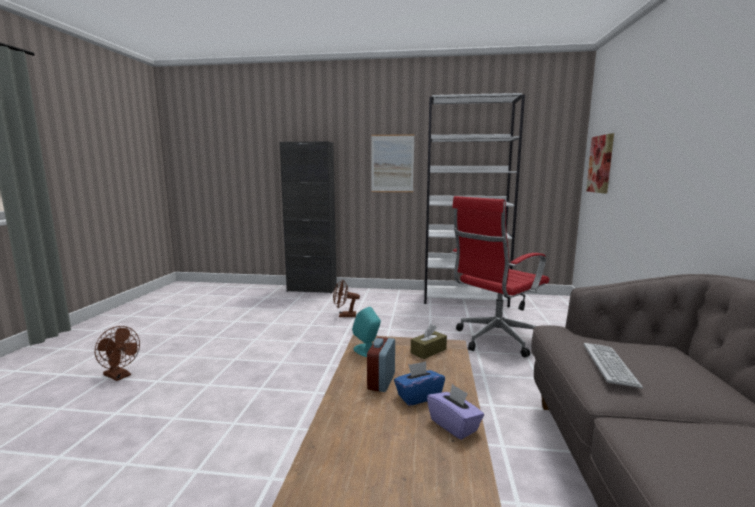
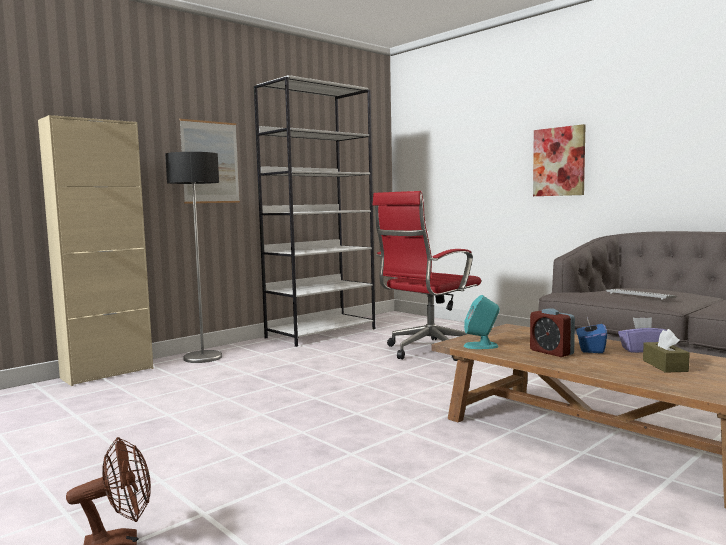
camera: 50 degrees left, 5 degrees down
black cabinet [280,141,337,294] -> beige cabinet [38,115,153,386]
brown fan [333,280,360,317] -> none
brown tissue box [411,324,447,359] -> brown tissue box moved to [643,329,690,373]
red office chair [451,196,549,357] -> red office chair turned 45 degrees clockwise [373,191,481,361]
picture [586,133,614,194] -> picture moved to [533,124,586,196]
none -> floor lamp [165,152,222,363]

